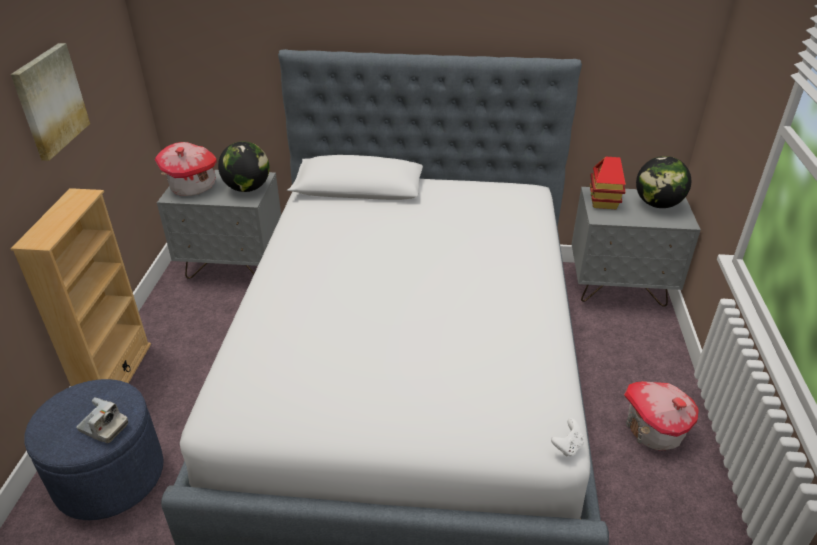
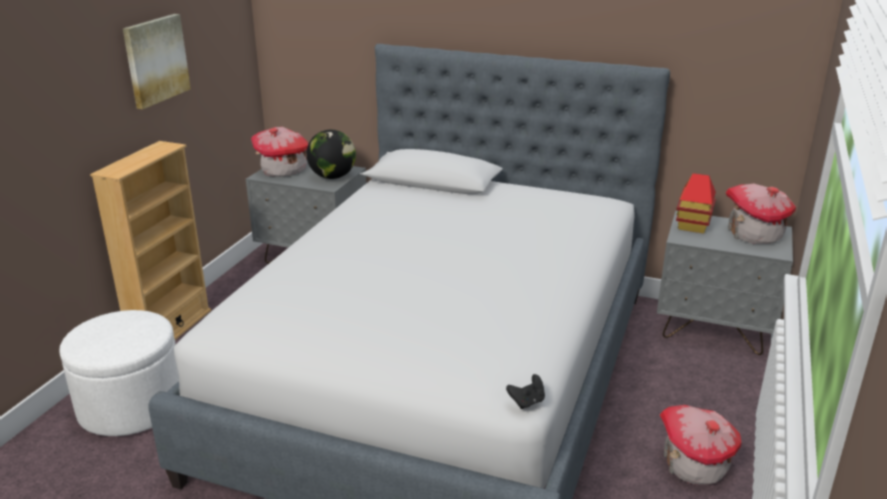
camera: 15 degrees right, 10 degrees down
blue ottoman [24,379,164,520] -> white ottoman [59,310,179,436]
camera [76,397,128,443] -> none
white game controller [551,418,585,457] -> black game controller [506,374,545,409]
globe [636,156,691,208] -> toy house [725,184,796,244]

